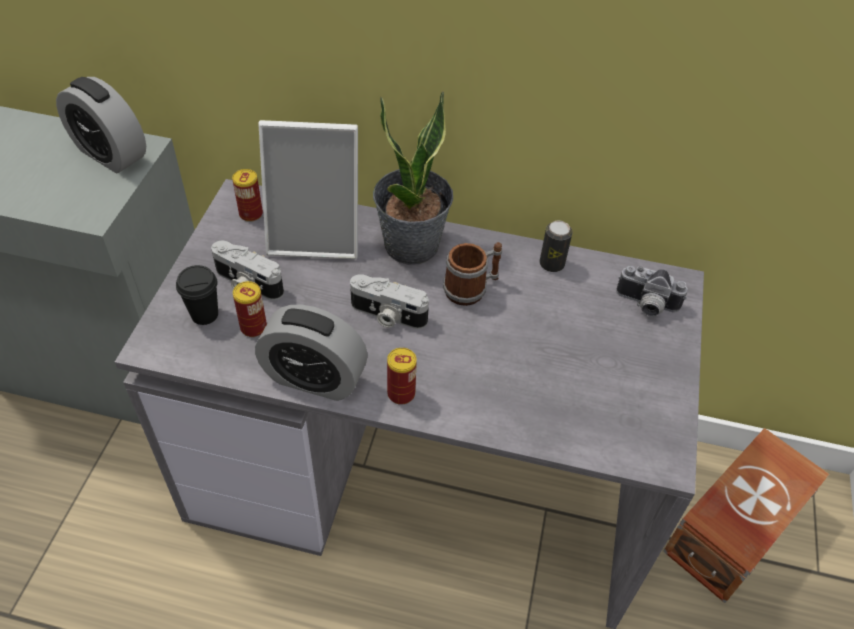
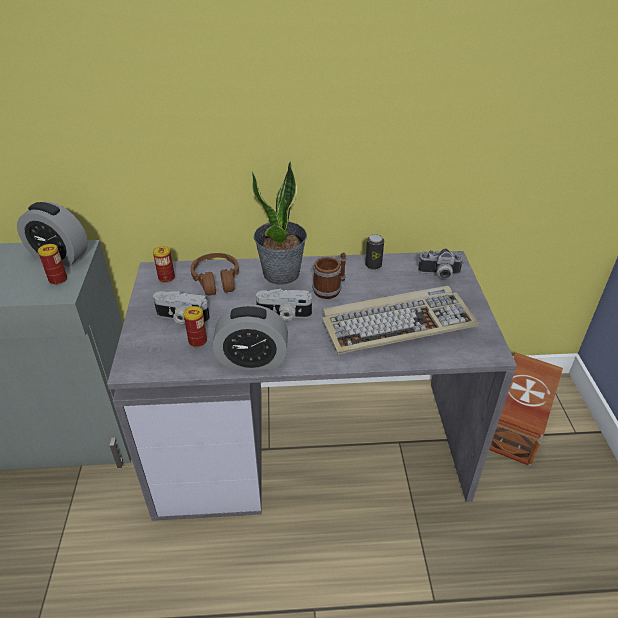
camera: 15 degrees left, 10 degrees down
black cup [176,265,218,325] -> none
picture frame [258,120,358,259] -> brown headphones [190,253,239,296]
can [387,348,417,405] -> can moved to [38,244,67,285]
none -> keyboard [322,286,478,355]

